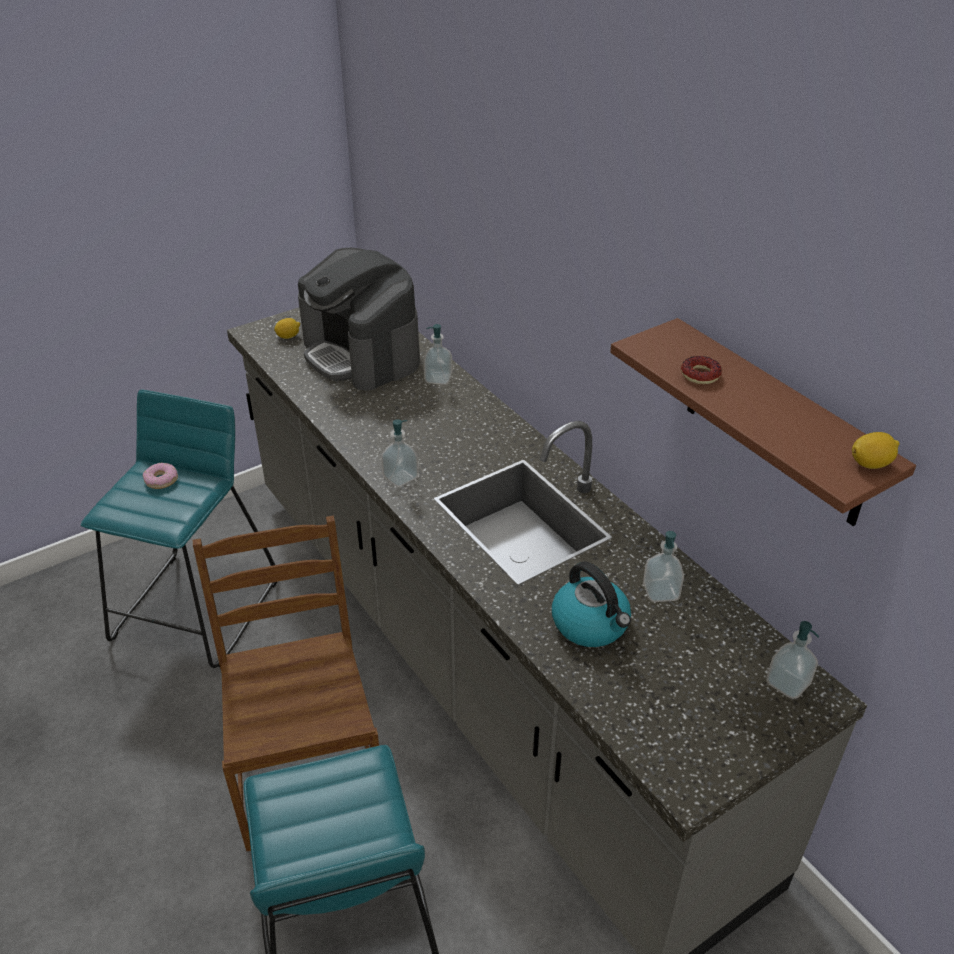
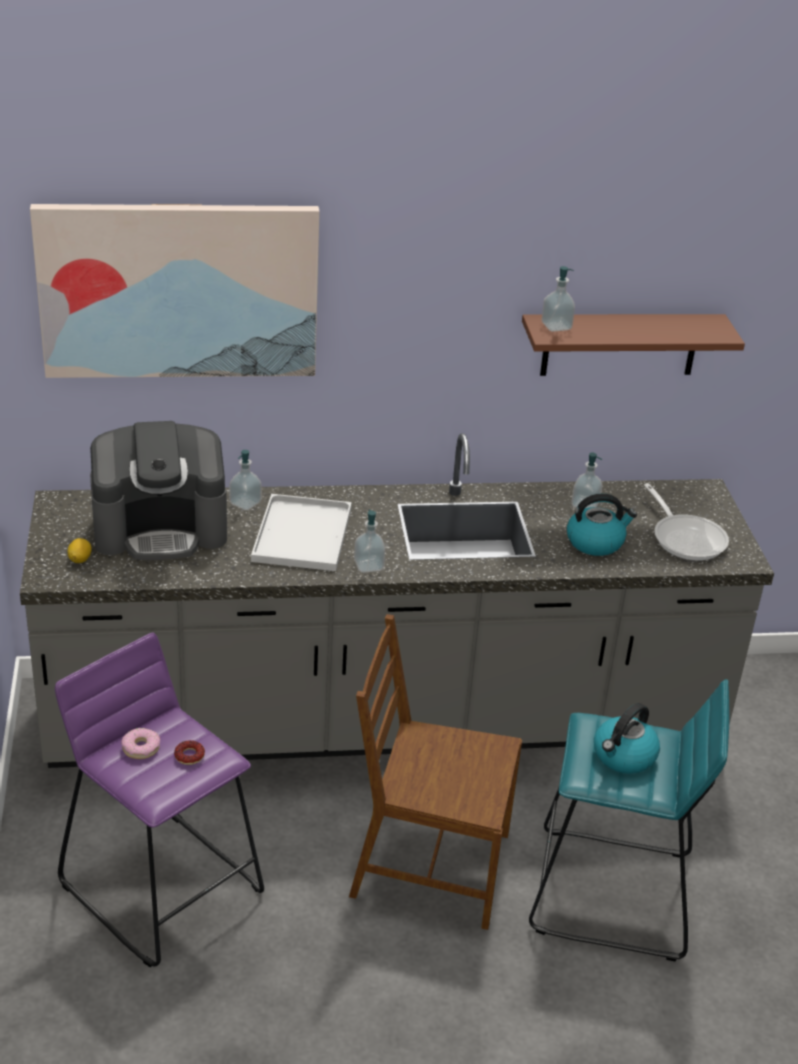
camera: 65 degrees left, 5 degrees down
turquoise stool [81,389,277,668] -> purple stool [55,633,264,967]
donut [681,356,722,384] -> donut moved to [174,740,205,765]
soap dispenser [766,621,819,699] -> soap dispenser moved to [541,266,575,332]
lemon [852,432,899,469] -> none
none -> picture [30,204,320,378]
none -> white tray [251,494,352,571]
none -> kettle [594,703,660,774]
none -> frying pan [644,483,729,561]

